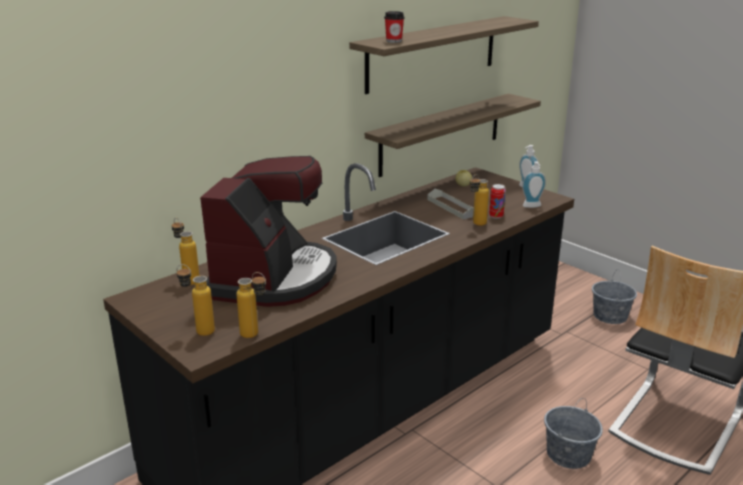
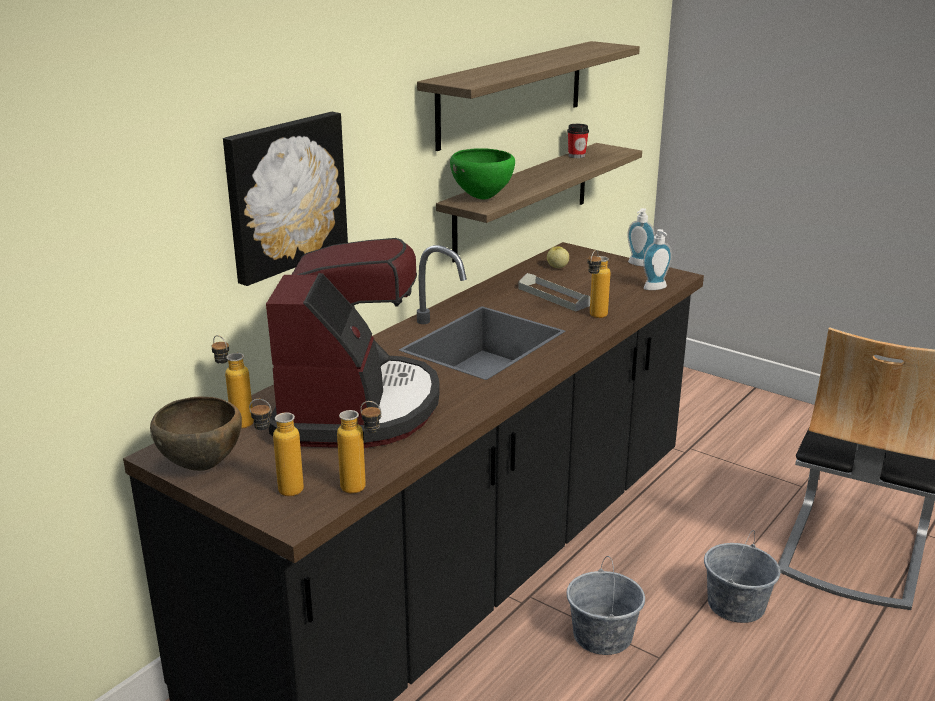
camera: 10 degrees left, 0 degrees up
cup [384,11,404,43] -> cup moved to [567,124,589,158]
can [489,184,506,219] -> none
grey bucket [592,269,637,324] -> grey bucket moved to [567,556,645,655]
none -> brown bowl [150,396,242,471]
none -> picture [223,112,348,286]
none -> green bowl [450,148,515,199]

